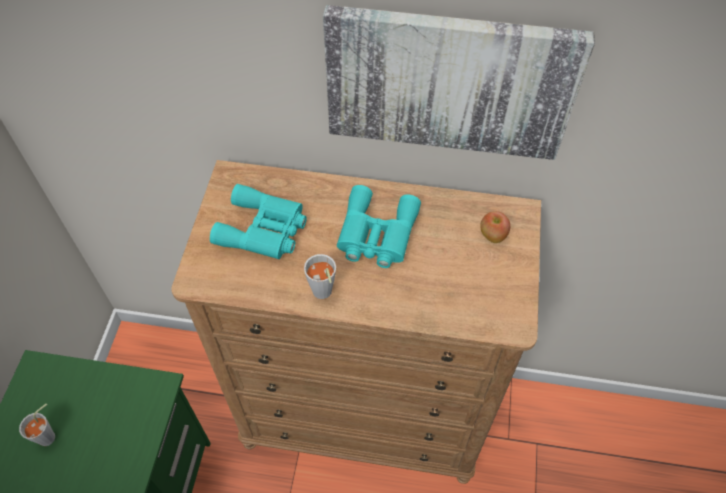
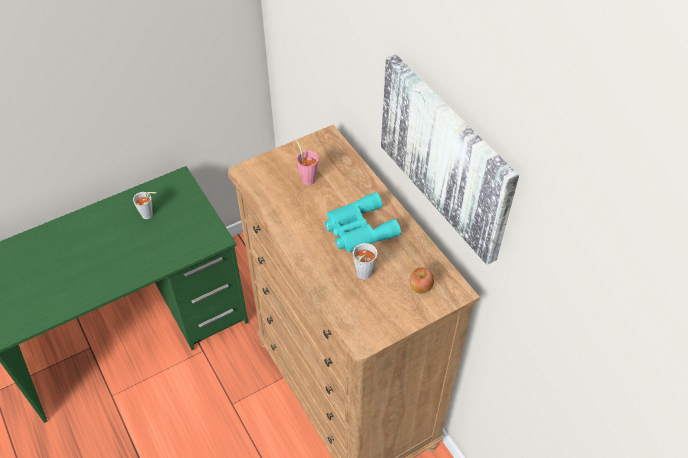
camera: 50 degrees right, 5 degrees down
turquoise binoculars [210,184,307,259] -> pink cup [296,141,319,185]
grey cup [304,254,336,299] -> grey cup moved to [353,243,378,280]

